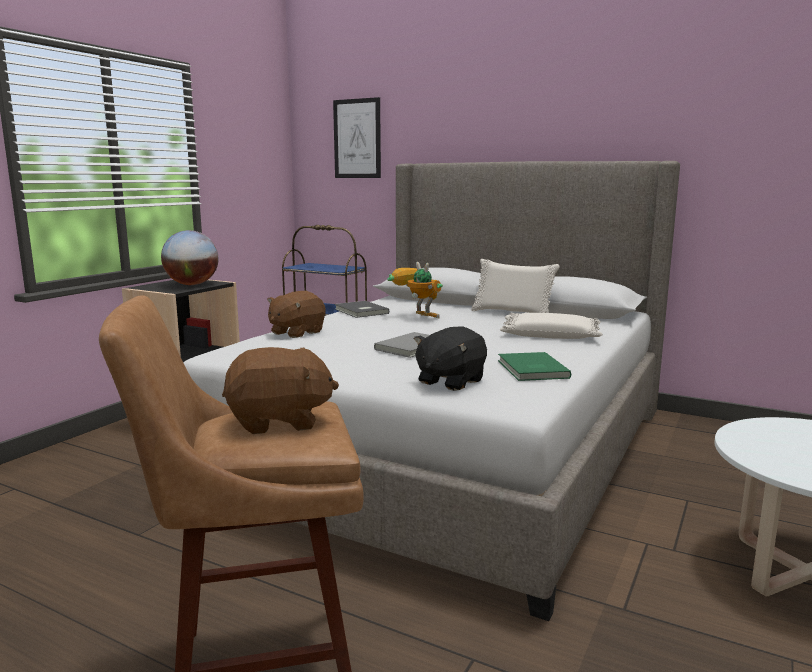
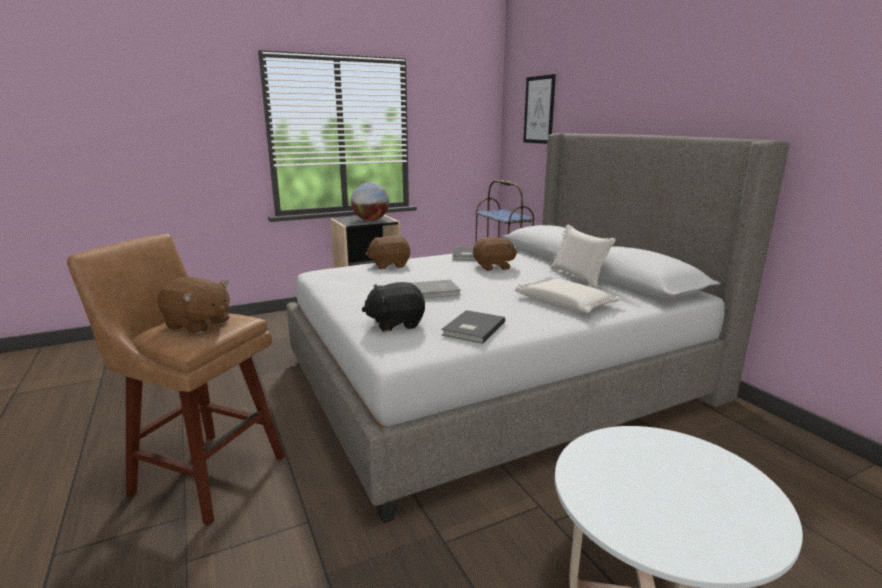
camera: 35 degrees right, 5 degrees up
toy robot [388,262,443,319] -> brown plush toy [473,237,517,271]
green book [498,352,571,381] -> grey book [441,310,505,344]

